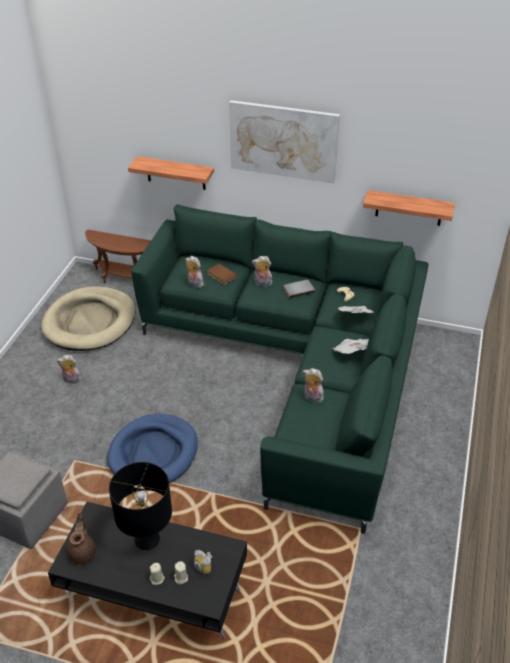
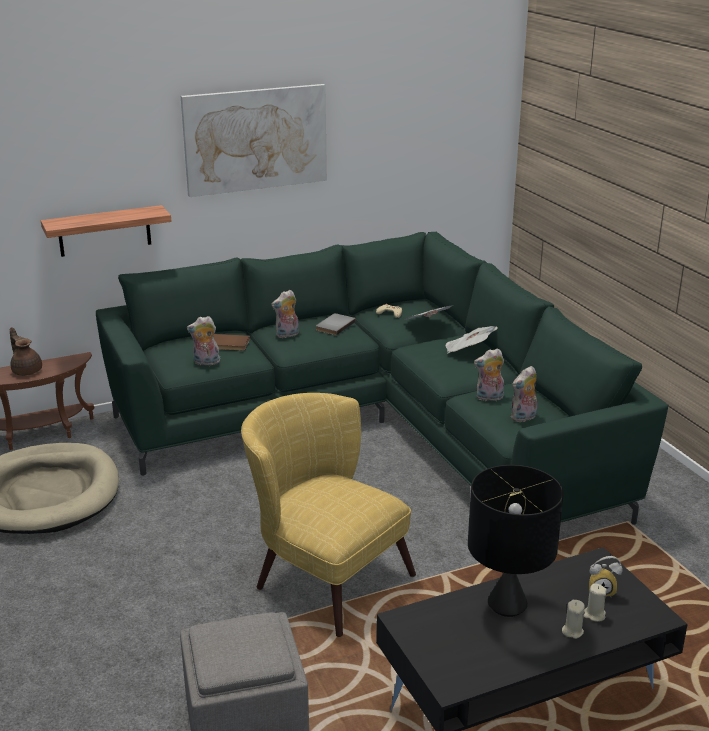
camera: 40 degrees left, 15 degrees down
plush toy [56,355,81,384] -> plush toy moved to [511,366,537,423]
brown teapot [67,513,96,564] -> brown teapot moved to [10,327,42,376]
blue dog bed [107,414,198,483] -> yellow armchair [241,393,416,637]
shelf [363,190,455,226] -> none

